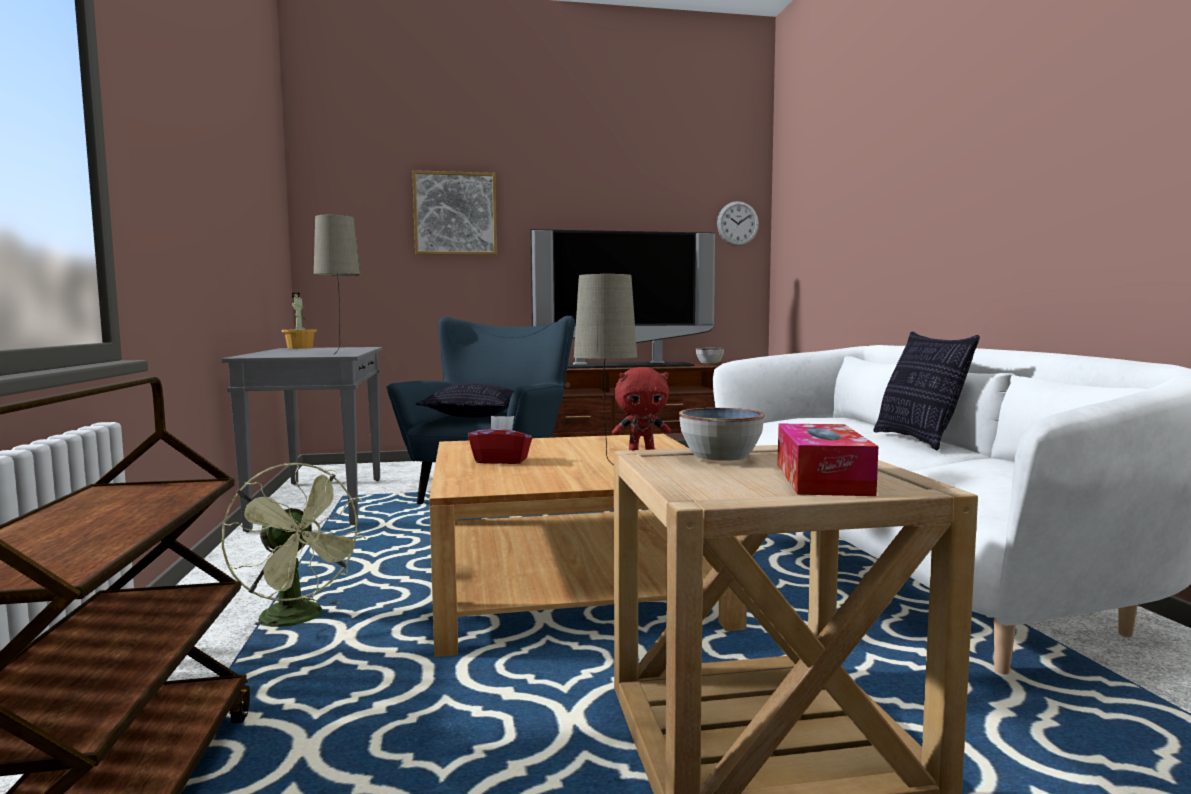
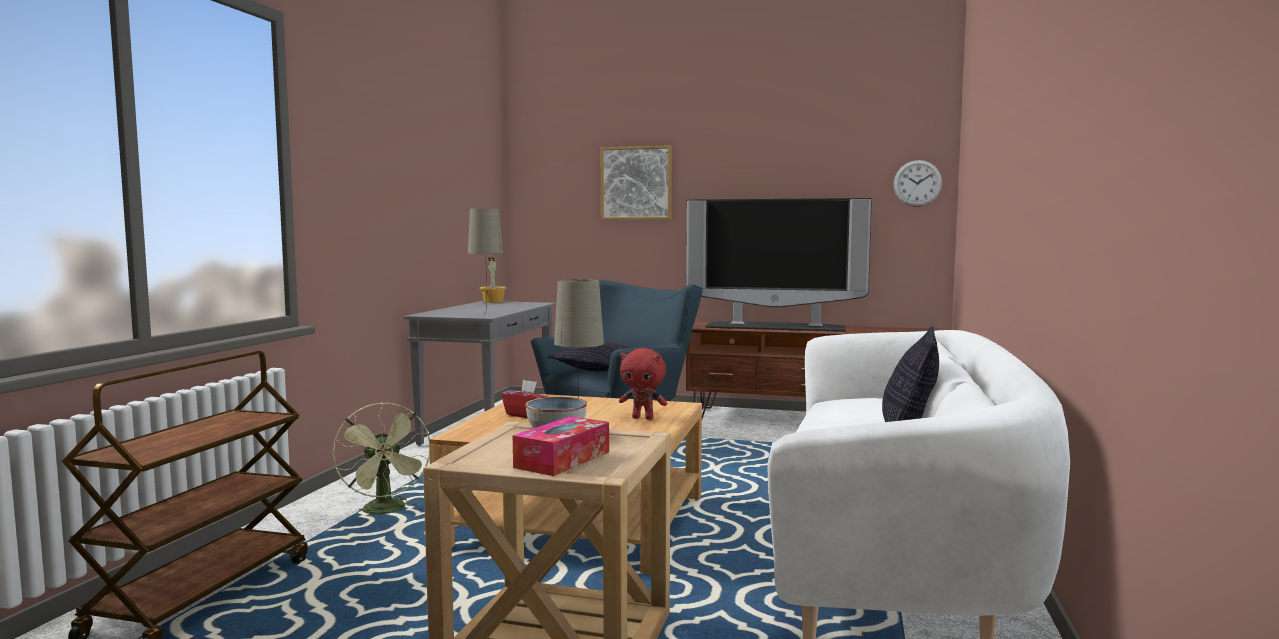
camera: 25 degrees right, 0 degrees up
bowl [696,348,724,363] -> none

